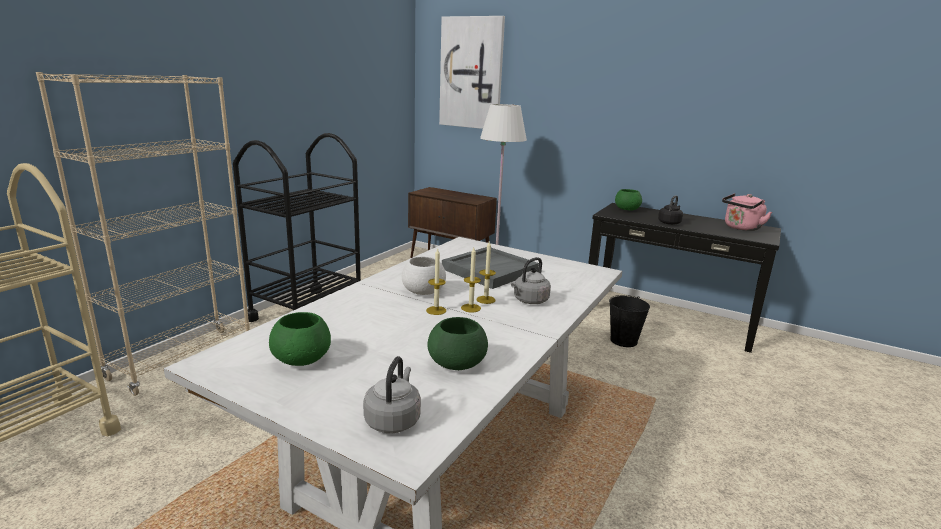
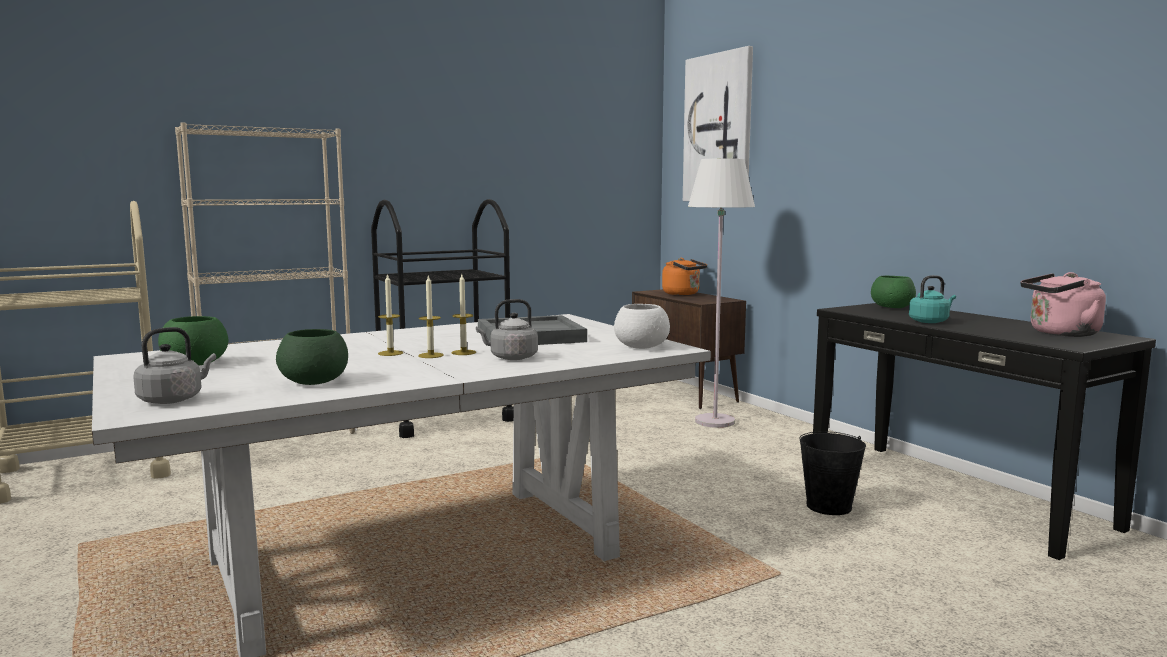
camera: 30 degrees right, 10 degrees down
white bowl [402,257,446,295] -> white bowl moved to [614,304,670,349]
black kettle [658,196,683,225] -> turquoise kettle [909,275,956,323]
none -> orange kettle [662,258,707,295]

